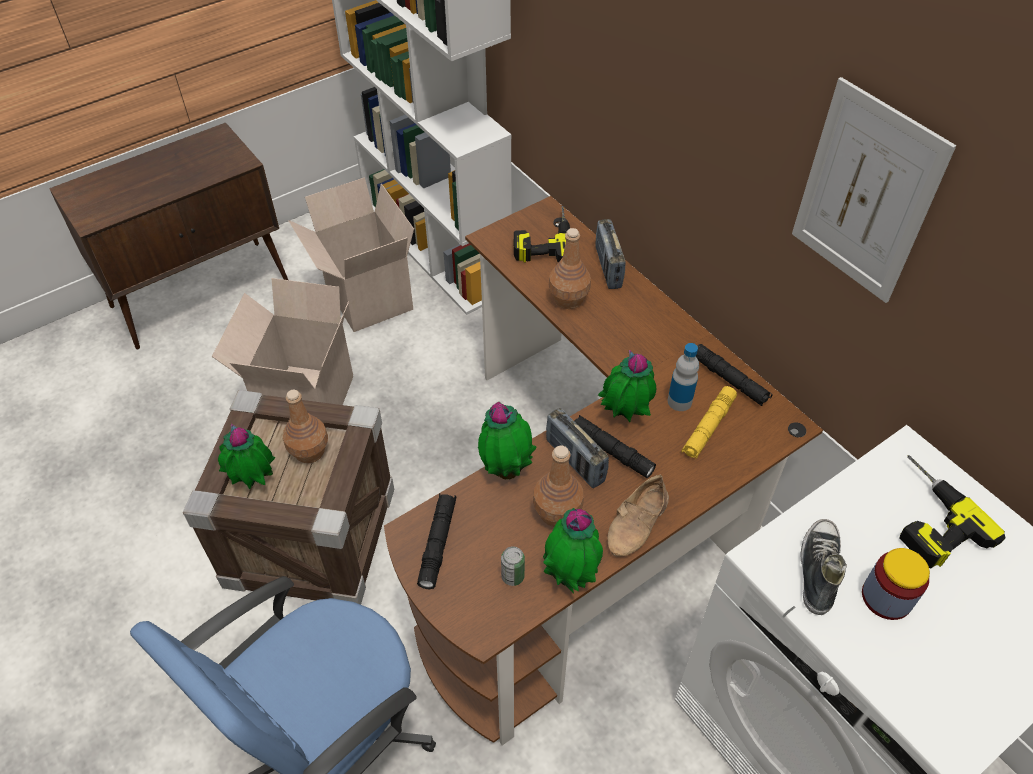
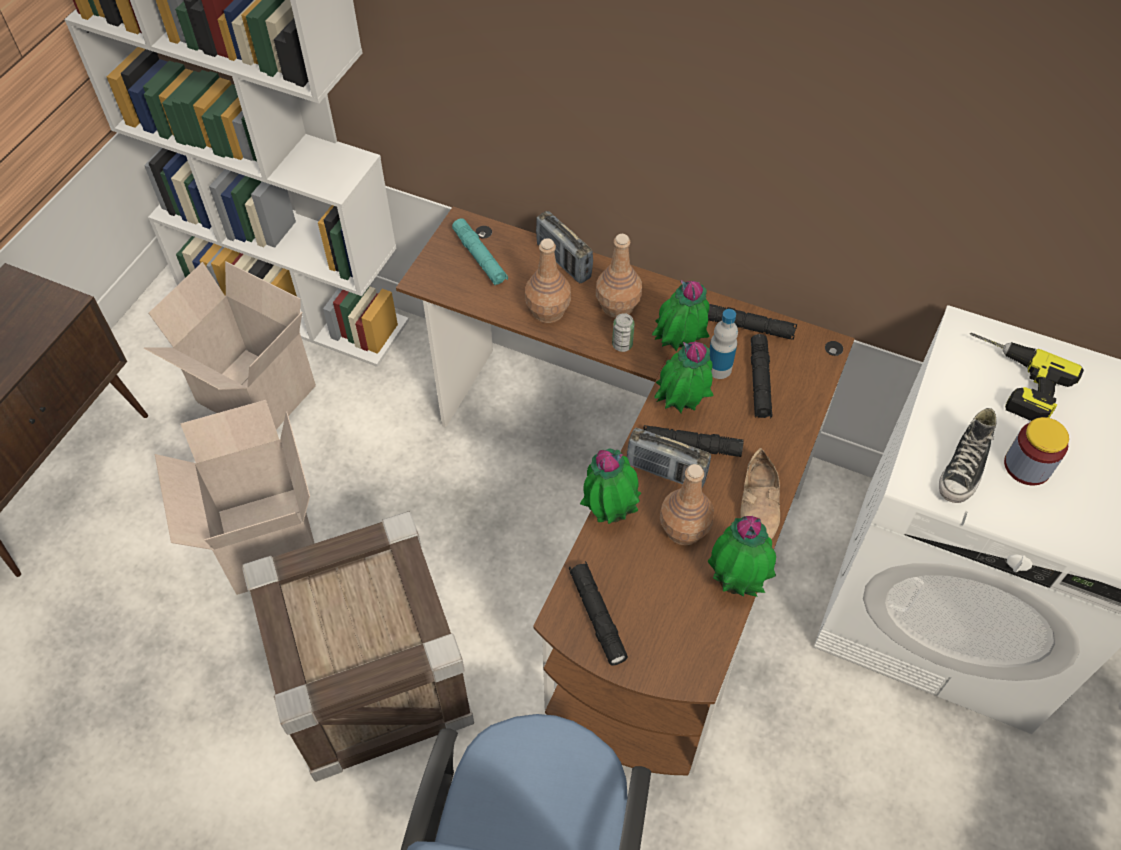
camera: 30 degrees left, 5 degrees up
potted plant [218,424,275,489] -> potted plant moved to [652,280,710,352]
brown bottle [283,390,328,463] -> brown bottle moved to [596,234,642,318]
can [501,546,525,586] -> can moved to [612,313,635,352]
power drill [514,206,570,263] -> turquoise flashlight [452,218,508,285]
yellow flashlight [681,386,737,460] -> black flashlight [751,334,772,418]
picture [792,77,956,303] -> none
shoe [800,519,847,615] -> shoe turned 135 degrees counterclockwise [939,408,997,503]

